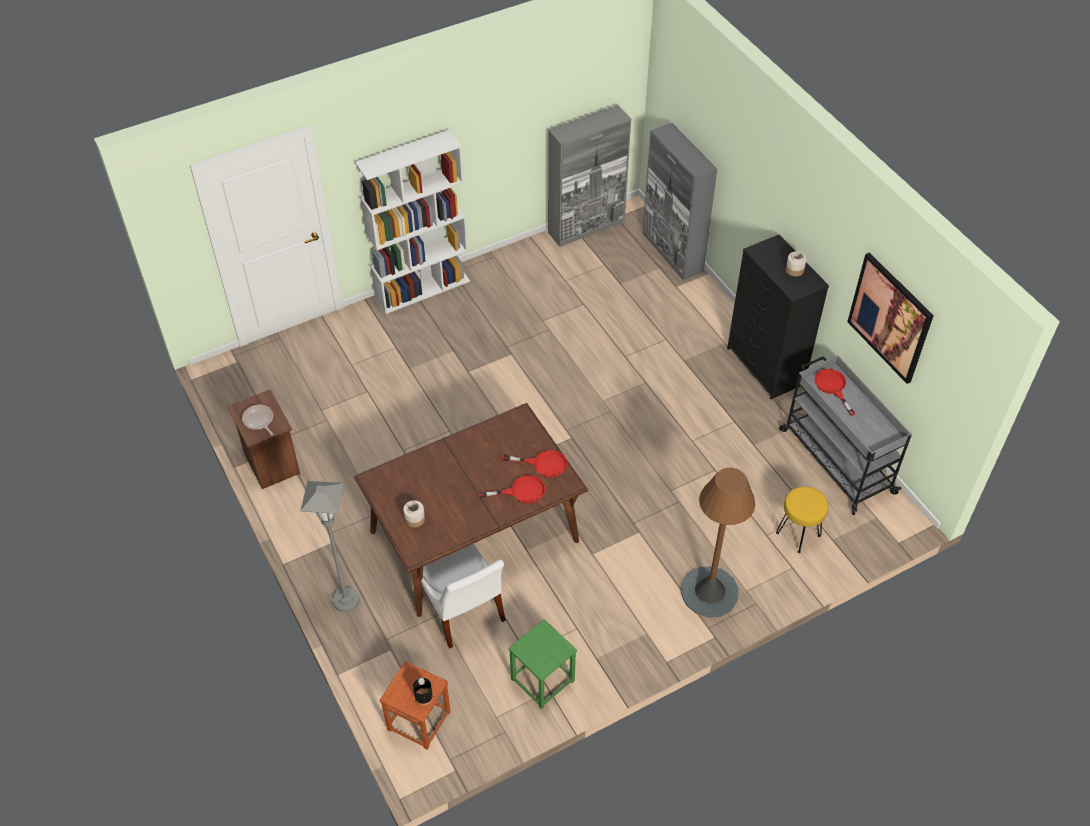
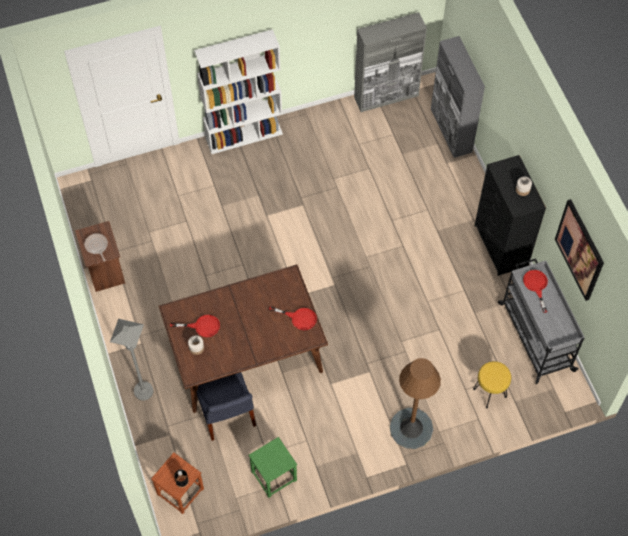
camera: 10 degrees right, 10 degrees up
white chair [421,543,506,648] -> blue chair [196,372,256,441]
red frying pan [478,475,545,504] -> red frying pan moved to [170,315,220,337]

